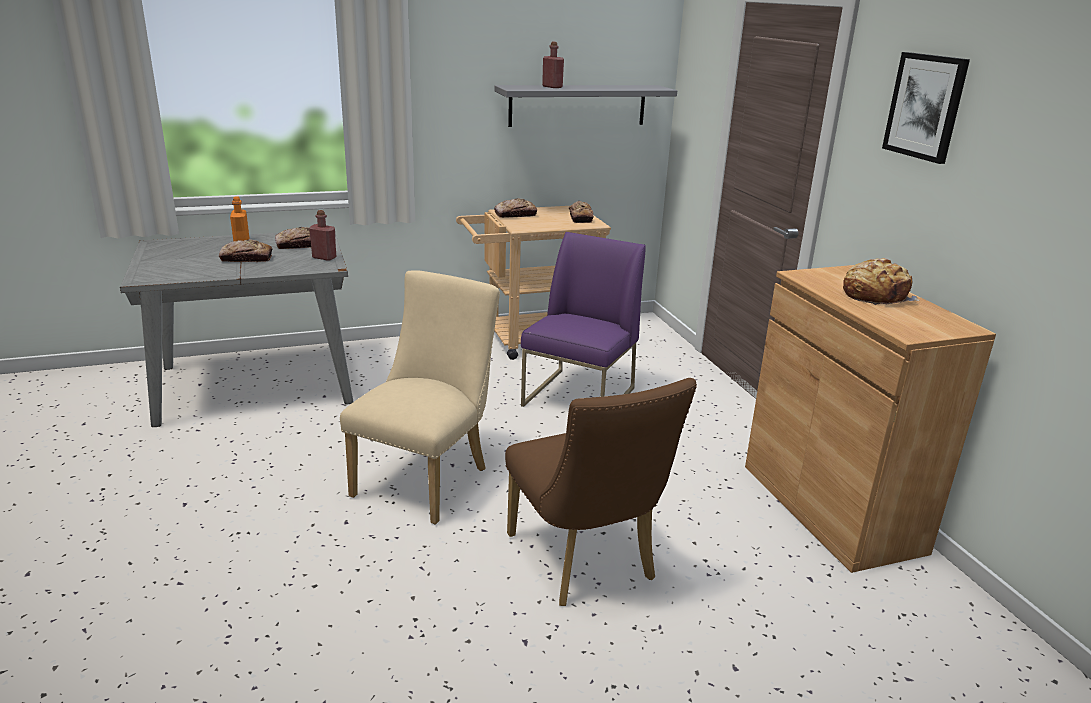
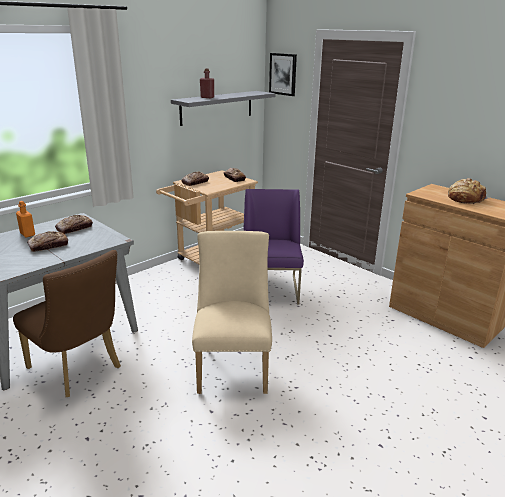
camera: 25 degrees left, 0 degrees up
red bottle [309,210,336,261] -> none
brown chair [505,378,697,606] -> brown chair moved to [13,250,121,397]
picture [882,52,970,164] -> picture moved to [269,53,297,96]

